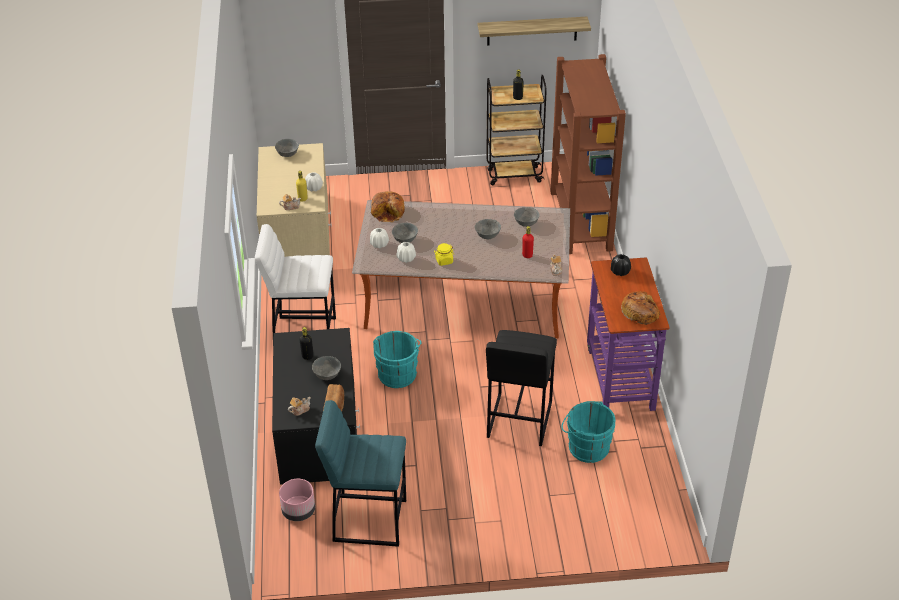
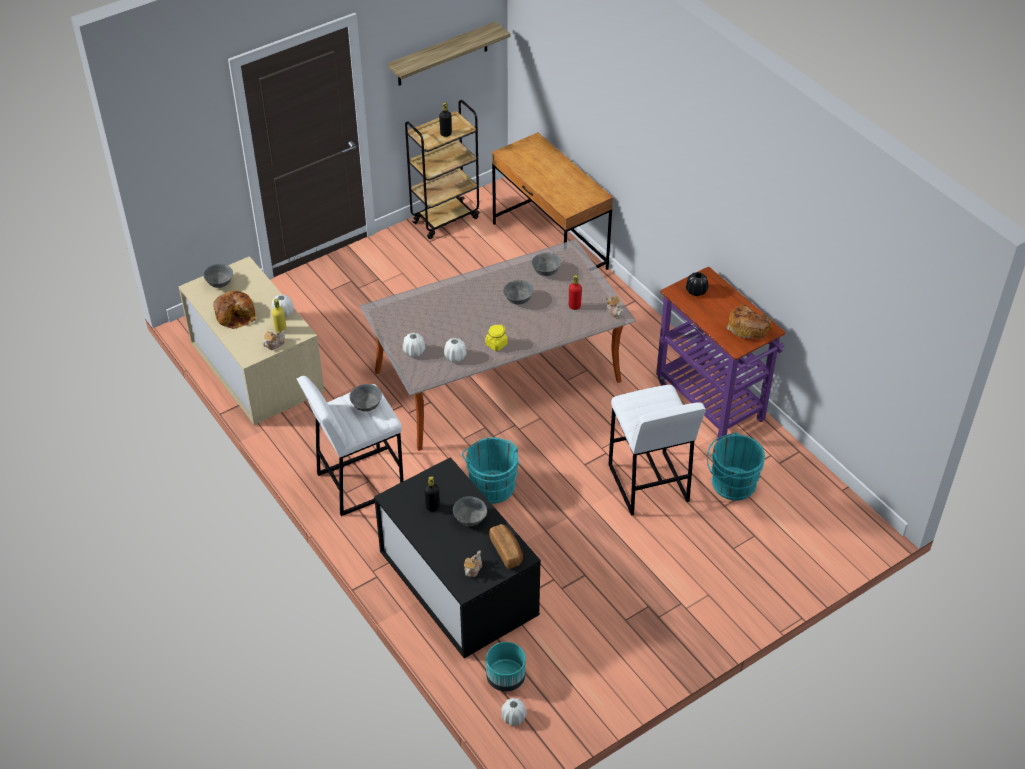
camera: 30 degrees left, 5 degrees up
pink planter [279,479,315,521] -> turquoise planter [486,642,526,692]
turquoise stool [315,400,406,547] -> none
bread [371,191,405,222] -> bread moved to [213,291,257,329]
grey bowl [392,223,418,243] -> grey bowl moved to [349,384,382,412]
black stool [486,330,557,446] -> white stool [608,385,706,516]
brown bookcase [550,54,626,254] -> brown desk [492,133,613,270]
none -> white vase [501,698,527,726]

